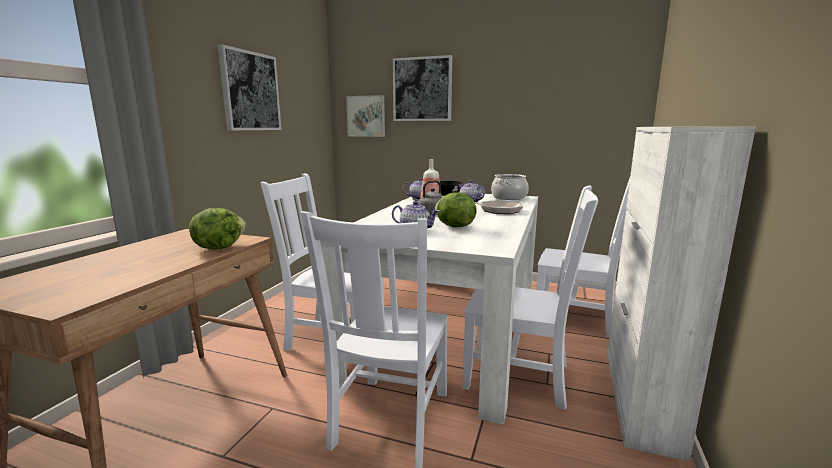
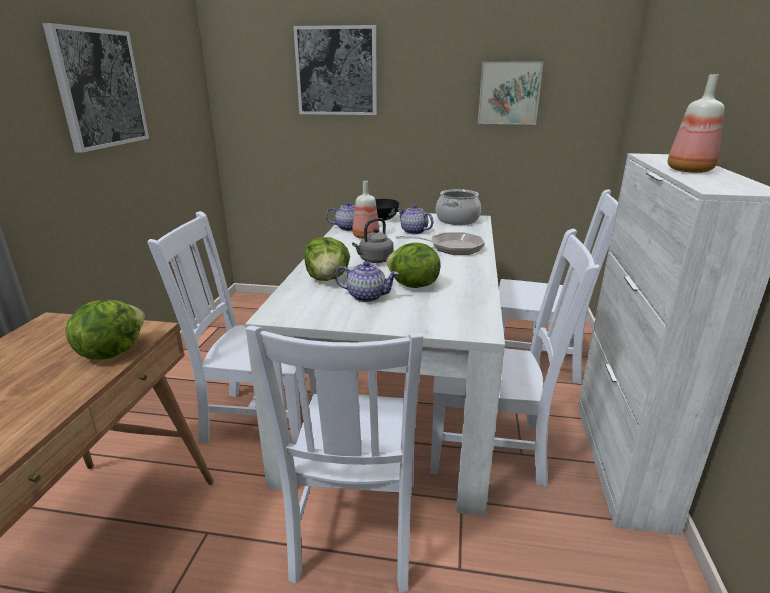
camera: 10 degrees left, 10 degrees up
picture [346,95,385,137] -> picture moved to [478,62,543,125]
none -> lettuce [304,237,350,281]
none -> bottle [668,75,724,173]

